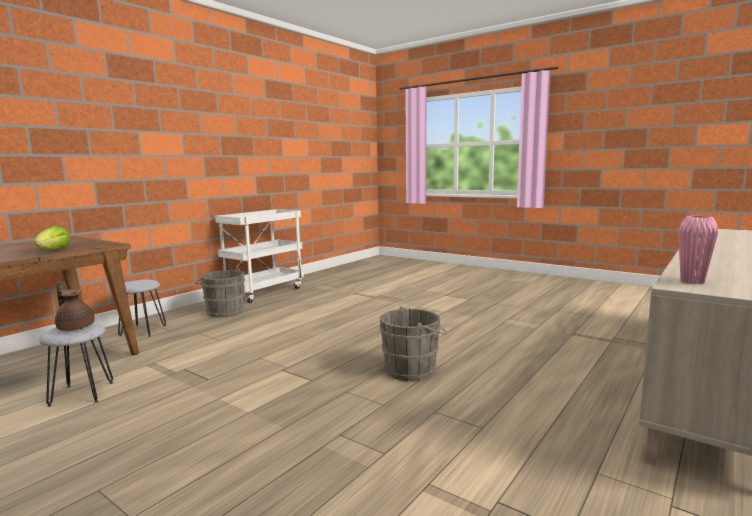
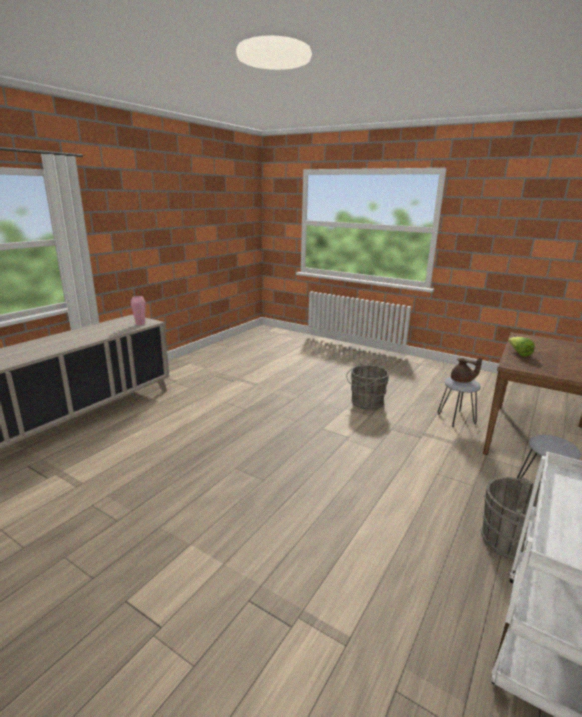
camera: 175 degrees right, 10 degrees up
grey bucket [380,306,447,381] -> grey bucket moved to [346,363,389,410]

